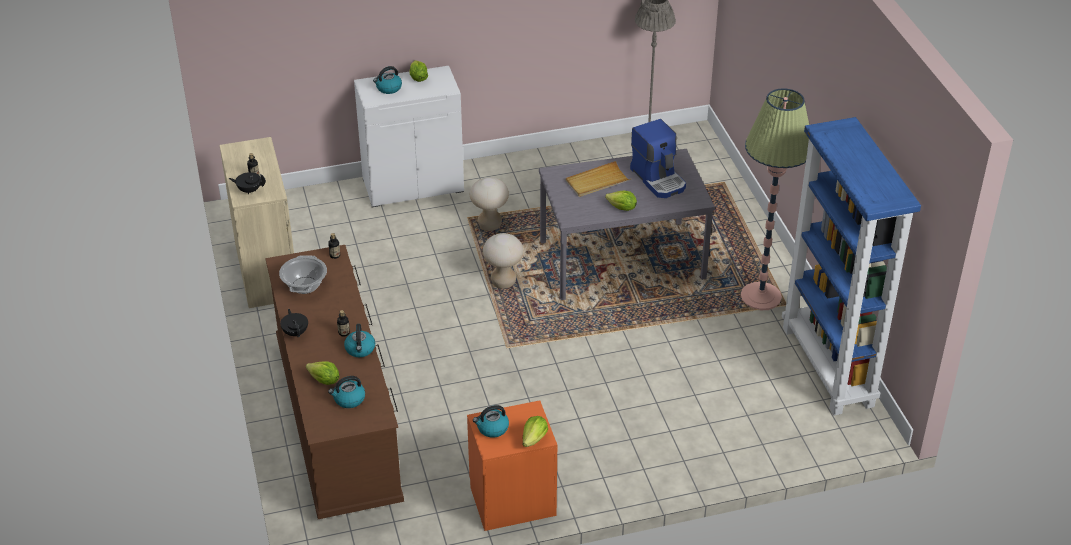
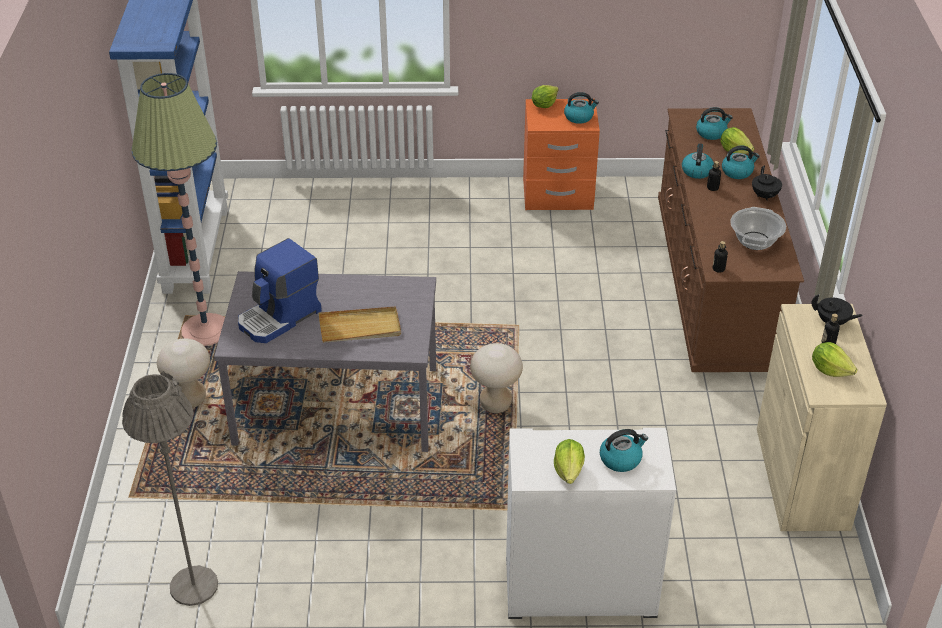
camera: 165 degrees left, 0 degrees up
beige stool [470,177,509,231] -> beige stool moved to [157,338,210,408]
lettuce [605,190,637,211] -> lettuce moved to [812,342,858,377]
coffee machine [630,119,686,198] -> coffee machine turned 120 degrees counterclockwise [238,238,322,343]
none -> kettle [722,146,760,179]

